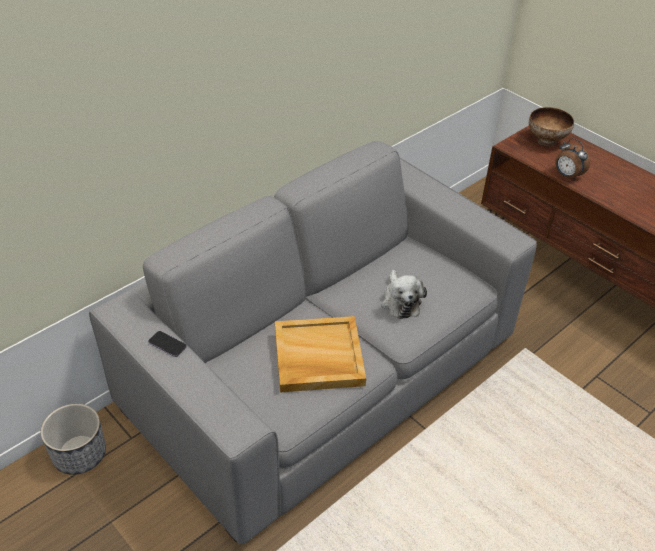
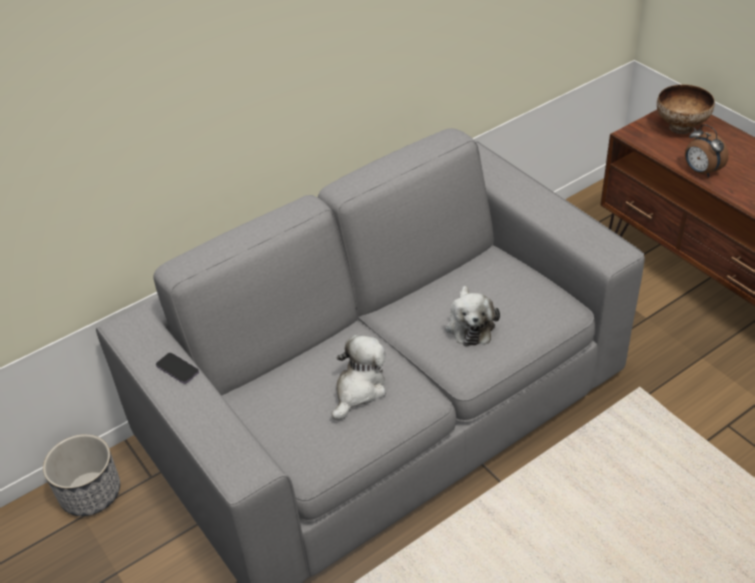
camera: 10 degrees right, 0 degrees up
beige tray [275,316,366,392] -> plush toy [332,335,386,420]

